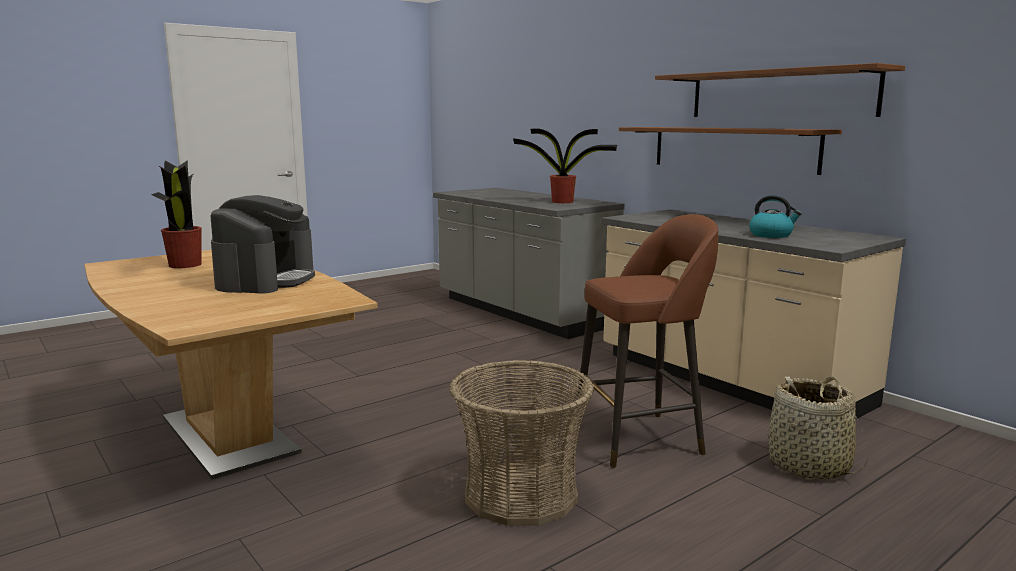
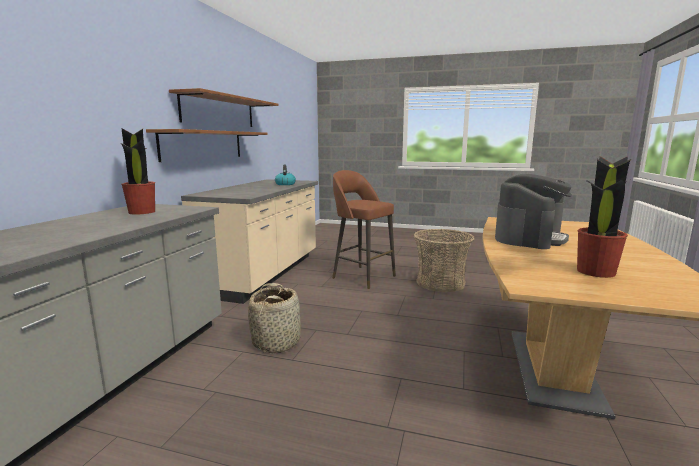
camera: 125 degrees left, 0 degrees up
coffee machine [211,195,315,294] -> coffee machine turned 150 degrees clockwise [495,174,572,249]
basket [767,376,868,480] -> basket moved to [248,283,301,353]

